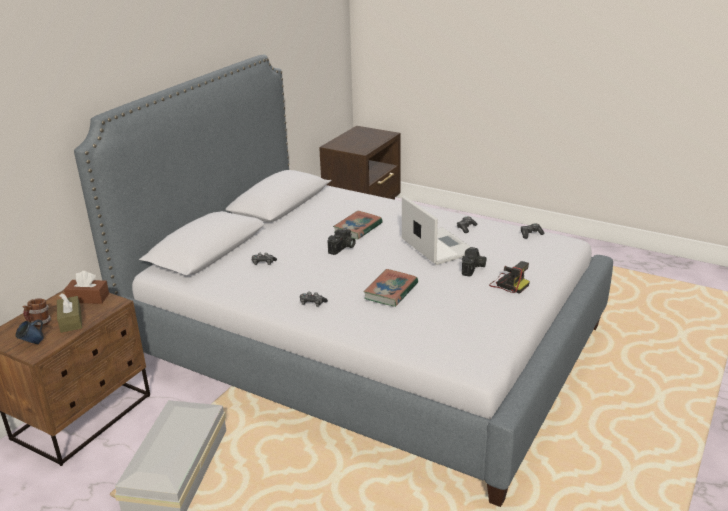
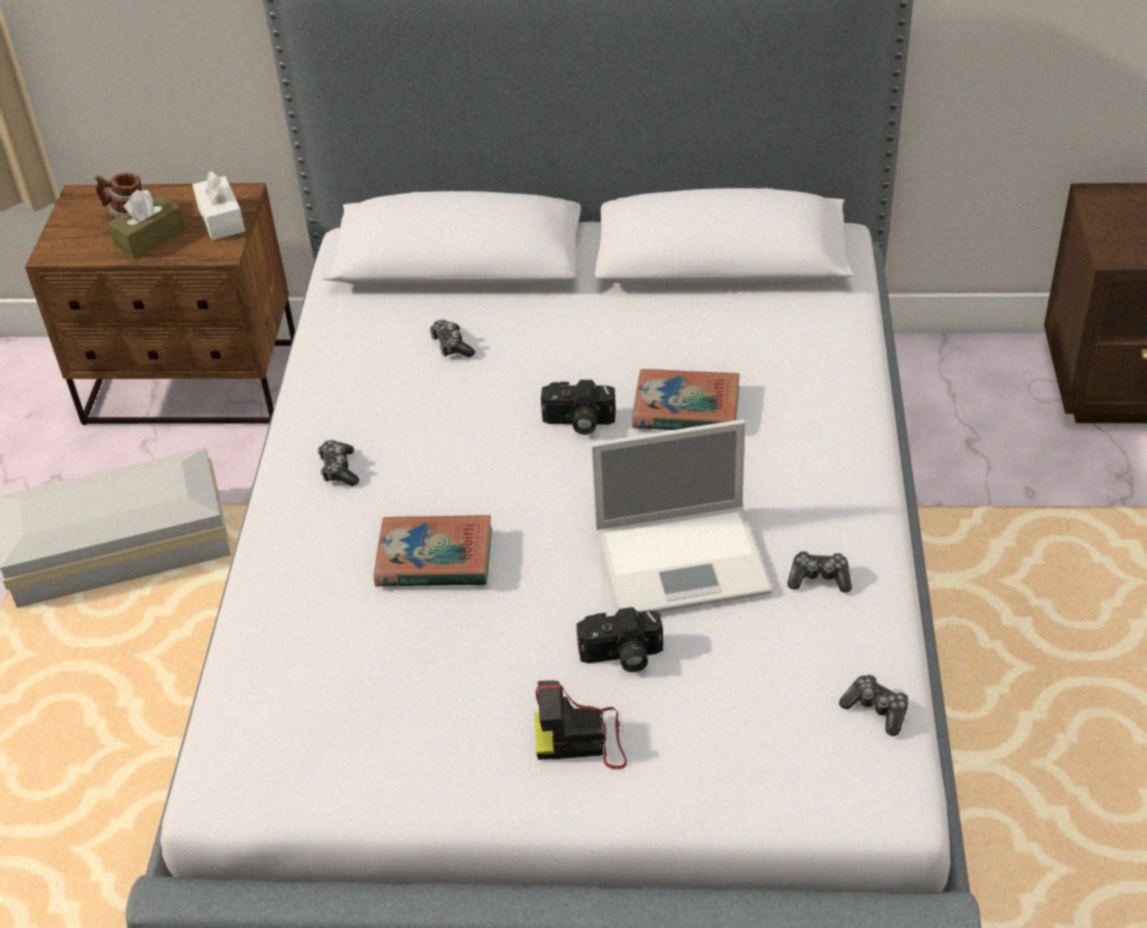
camera: 65 degrees right, 15 degrees up
blue mug [16,319,44,344] -> none
brown tissue box [64,271,109,304] -> white tissue box [193,171,245,240]
laptop [402,196,471,265] -> laptop turned 45 degrees clockwise [591,419,772,612]
camera [489,261,530,294] -> camera turned 75 degrees clockwise [534,680,627,769]

